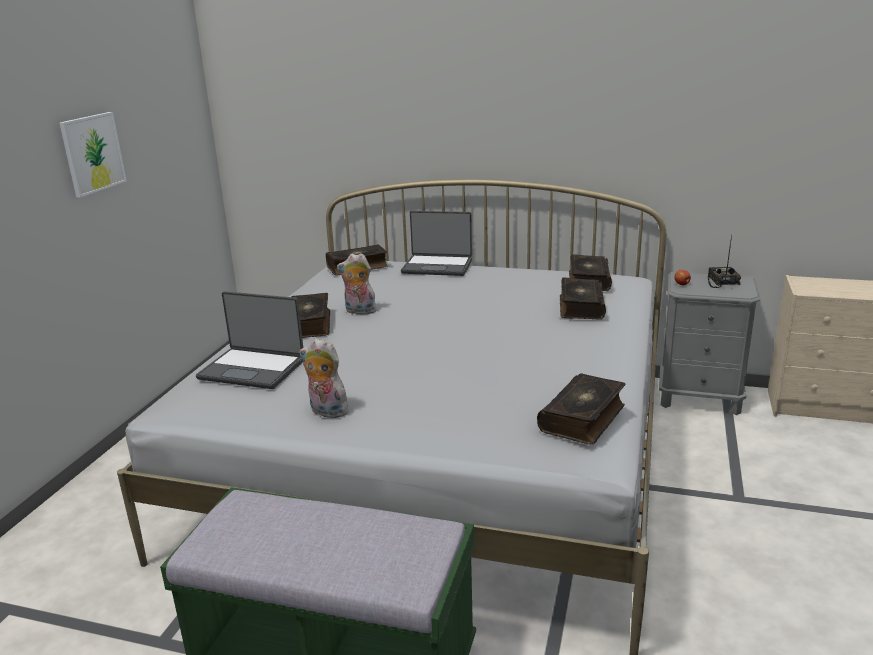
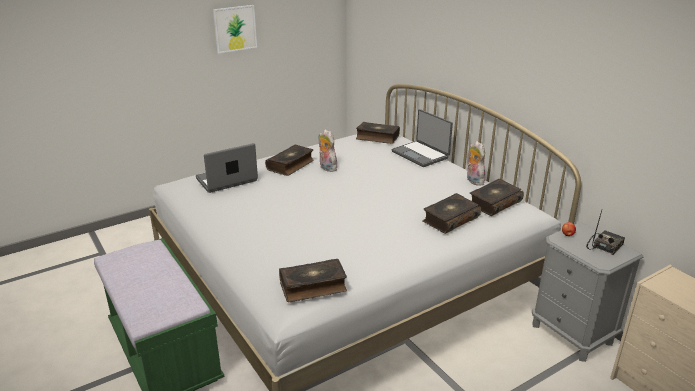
camera: 40 degrees right, 5 degrees up
laptop [196,291,303,389] -> laptop turned 90 degrees clockwise [196,143,258,193]
plush toy [300,338,349,418] -> plush toy moved to [467,141,485,185]

